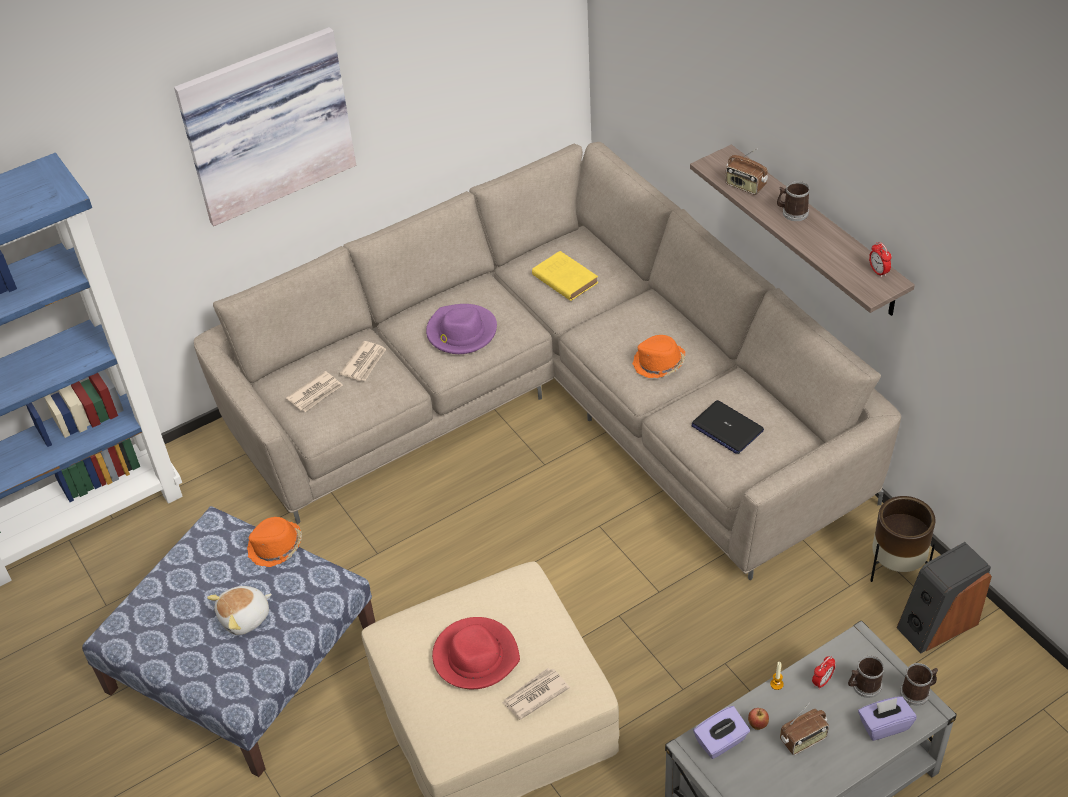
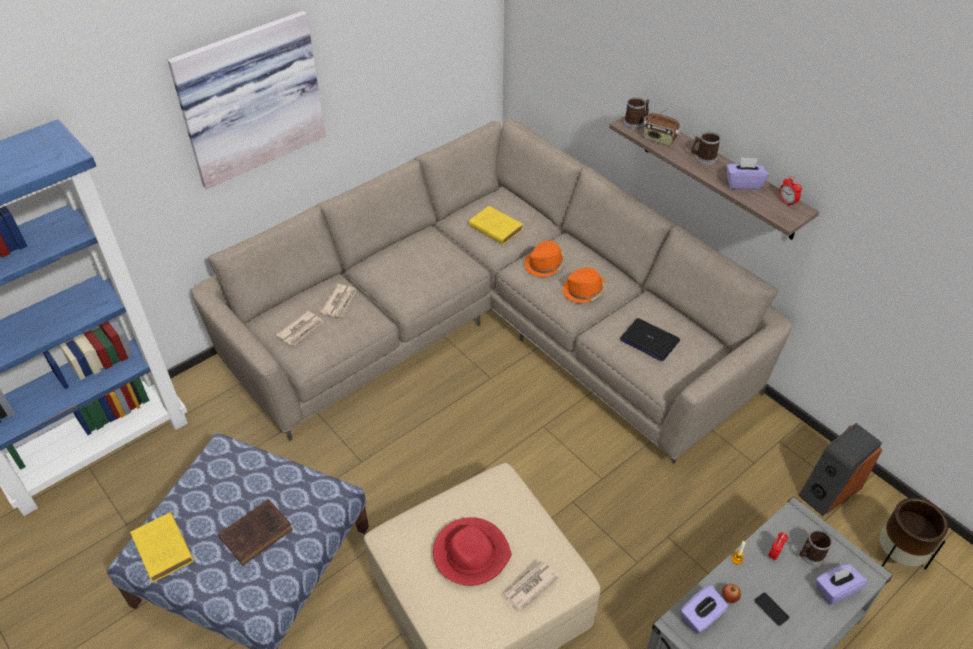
camera: 10 degrees left, 0 degrees up
plush toy [207,586,272,635] -> brown book [218,499,293,566]
orange hat [247,517,302,567] -> orange hat moved to [524,241,565,277]
purple hat [426,304,497,354] -> none
radio [780,703,829,755] -> phone [754,592,789,626]
brown planter [870,496,935,582] -> brown planter moved to [880,498,948,570]
mug [900,663,938,706] -> mug moved to [624,97,649,129]
none -> yellow book [130,513,194,583]
none -> purple tissue box [726,157,769,190]

